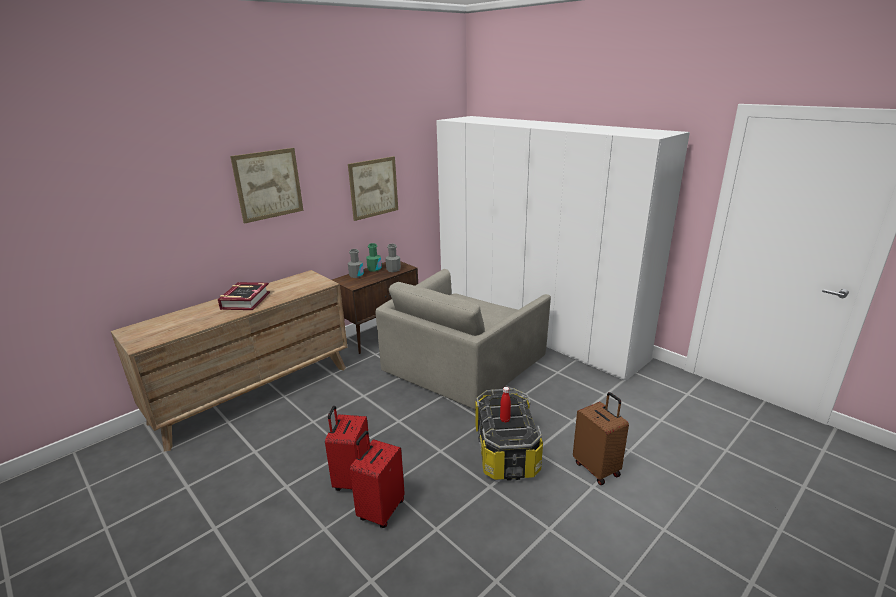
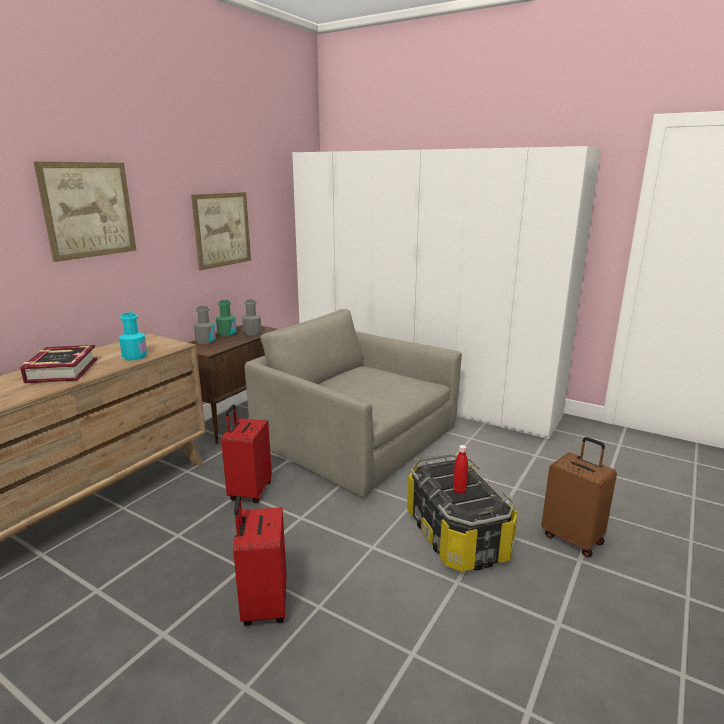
camera: 15 degrees left, 5 degrees down
red suitcase [350,431,405,528] -> red suitcase moved to [221,405,272,503]
grey armchair [375,269,551,409] -> grey armchair turned 105 degrees clockwise [244,309,462,497]
none -> turquoise bottle [119,312,147,360]

